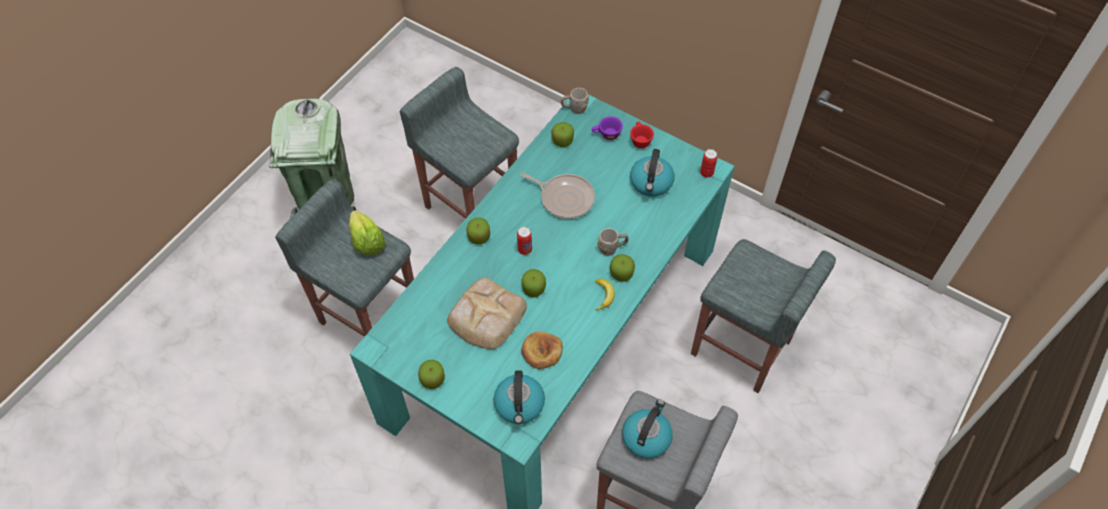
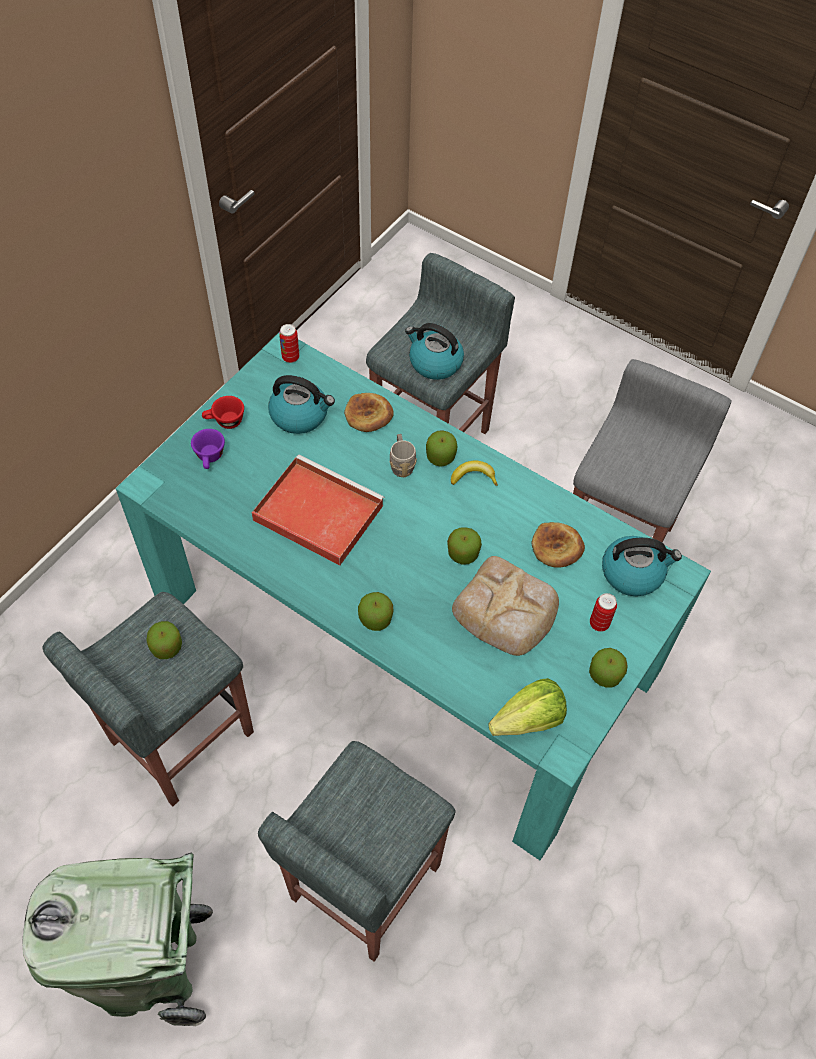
camera: 90 degrees left, 0 degrees up
lettuce [349,210,386,256] -> lettuce moved to [488,678,567,736]
can [517,227,532,255] -> can moved to [590,593,617,632]
frying pan [520,172,595,219] -> red tray [252,455,384,566]
apple [551,122,574,147] -> apple moved to [146,621,182,659]
grey mug [561,88,589,114] -> none
kettle [622,399,673,459] -> kettle moved to [405,323,464,380]
none -> bread [344,393,394,432]

